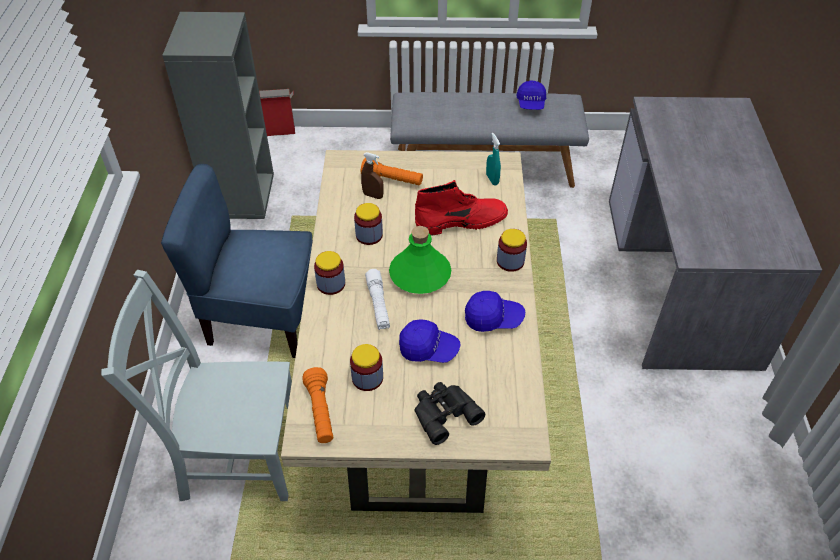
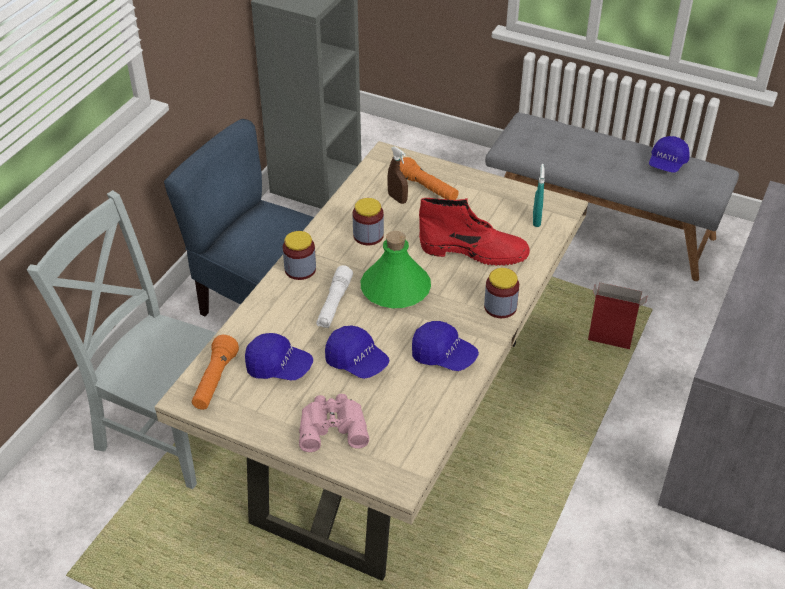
camera: 25 degrees right, 5 degrees down
cardboard box [259,89,295,136] -> cardboard box moved to [588,282,648,349]
jar [350,344,383,391] -> blue cap [245,333,313,380]
black binoculars [414,382,485,445] -> pink binoculars [299,394,369,452]

